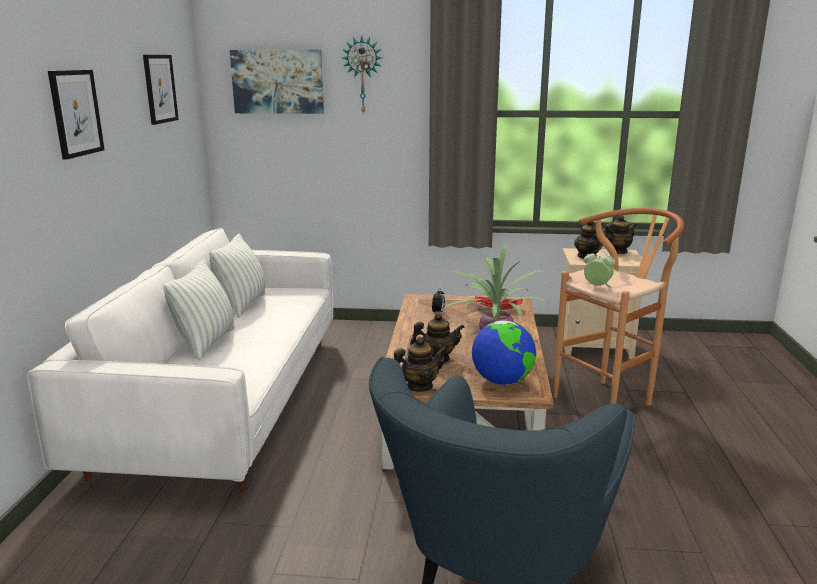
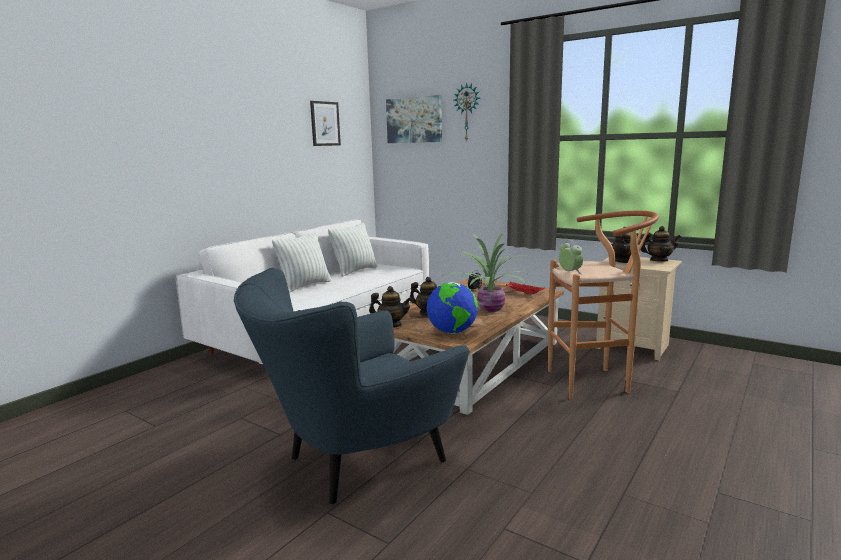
camera: 30 degrees right, 5 degrees down
picture [48,70,105,160] -> none

